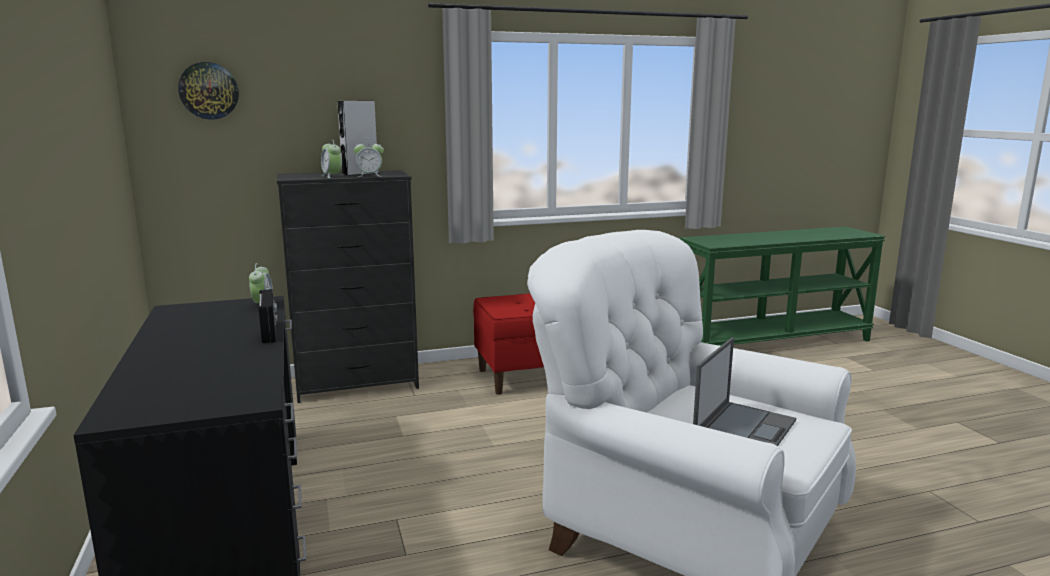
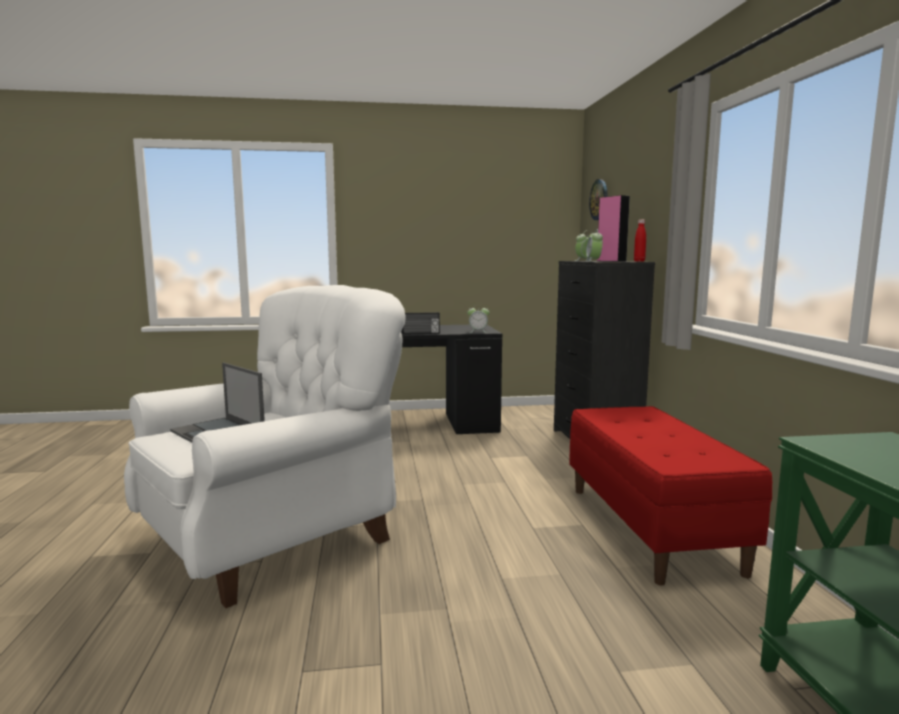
camera: 100 degrees right, 5 degrees down
grey speaker [337,101,378,176] -> pink speaker [597,195,630,261]
none -> red bottle [634,220,646,262]

